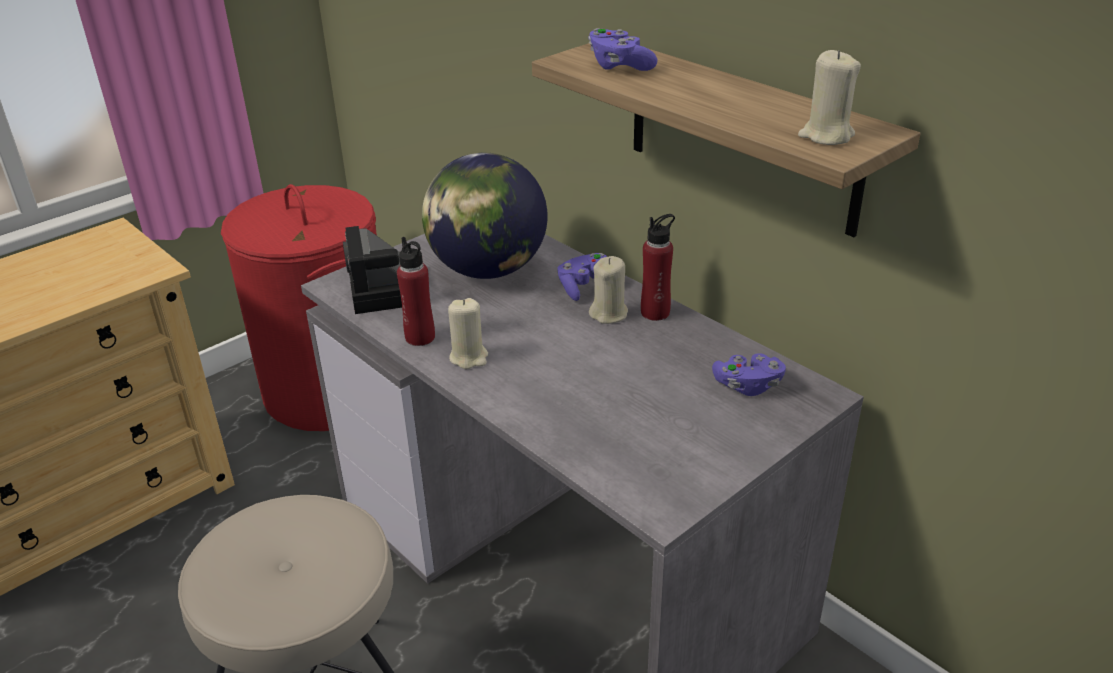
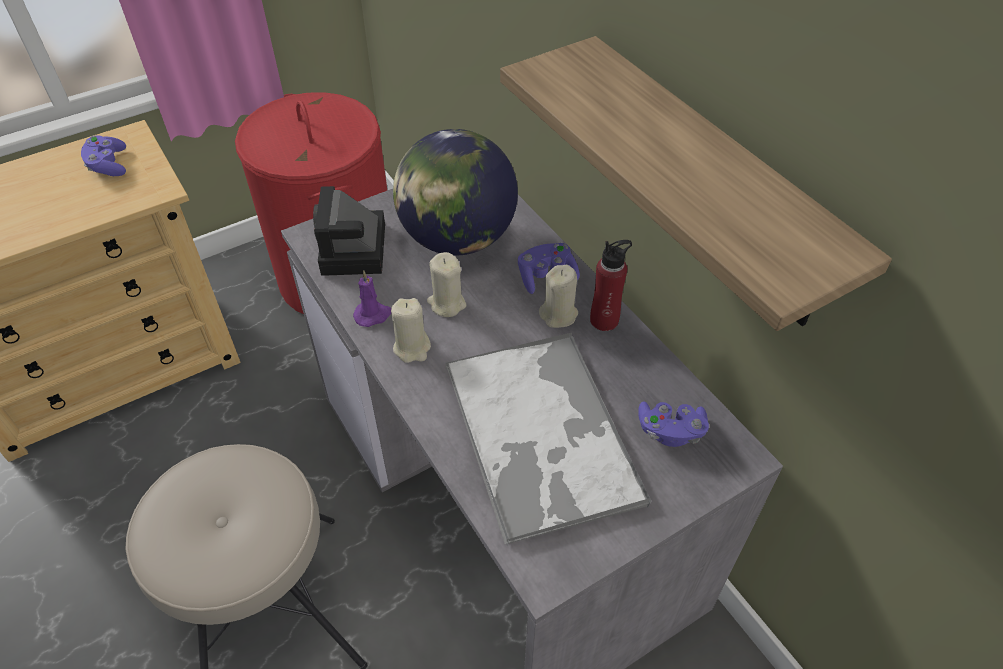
camera: 10 degrees right, 15 degrees up
red bottle [397,237,435,346] -> purple candle [353,271,391,327]
purple game controller [588,28,658,71] -> purple game controller moved to [81,135,126,176]
beige candle [798,50,861,145] -> beige candle moved to [427,252,466,317]
none -> tray [445,332,651,547]

